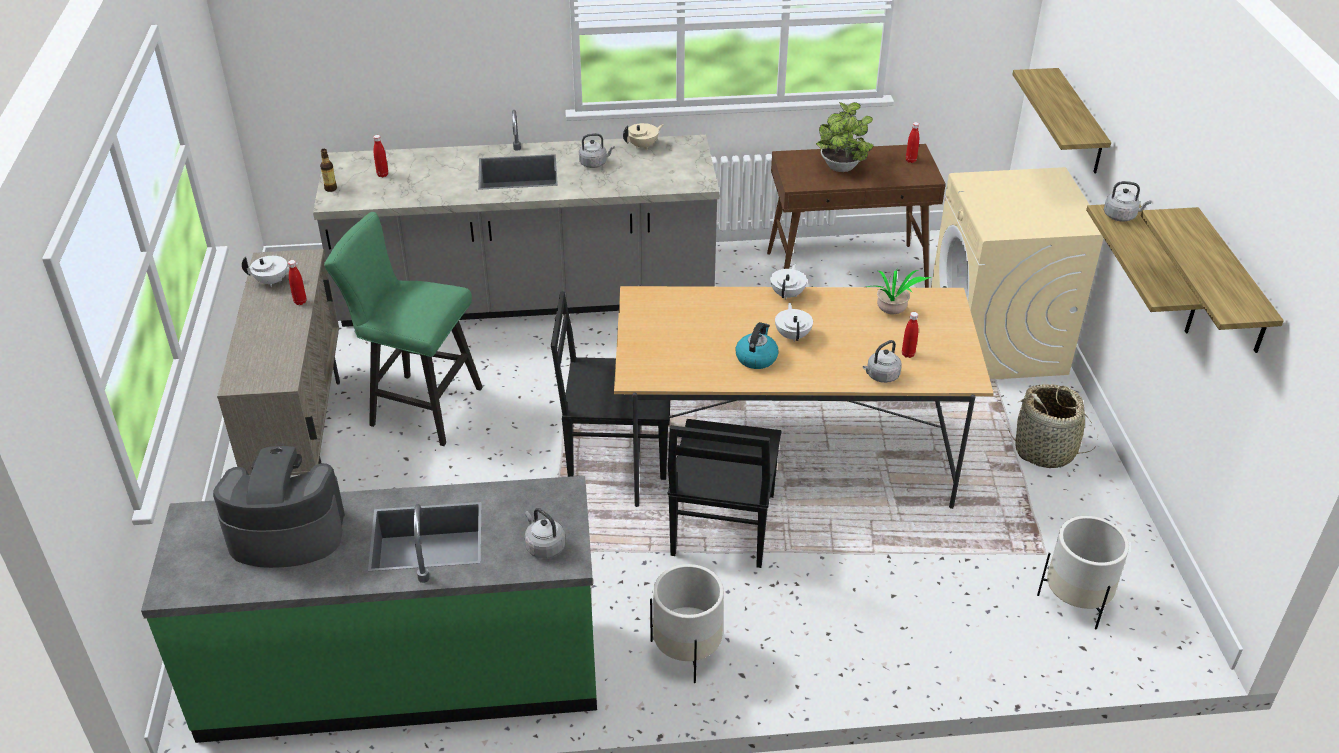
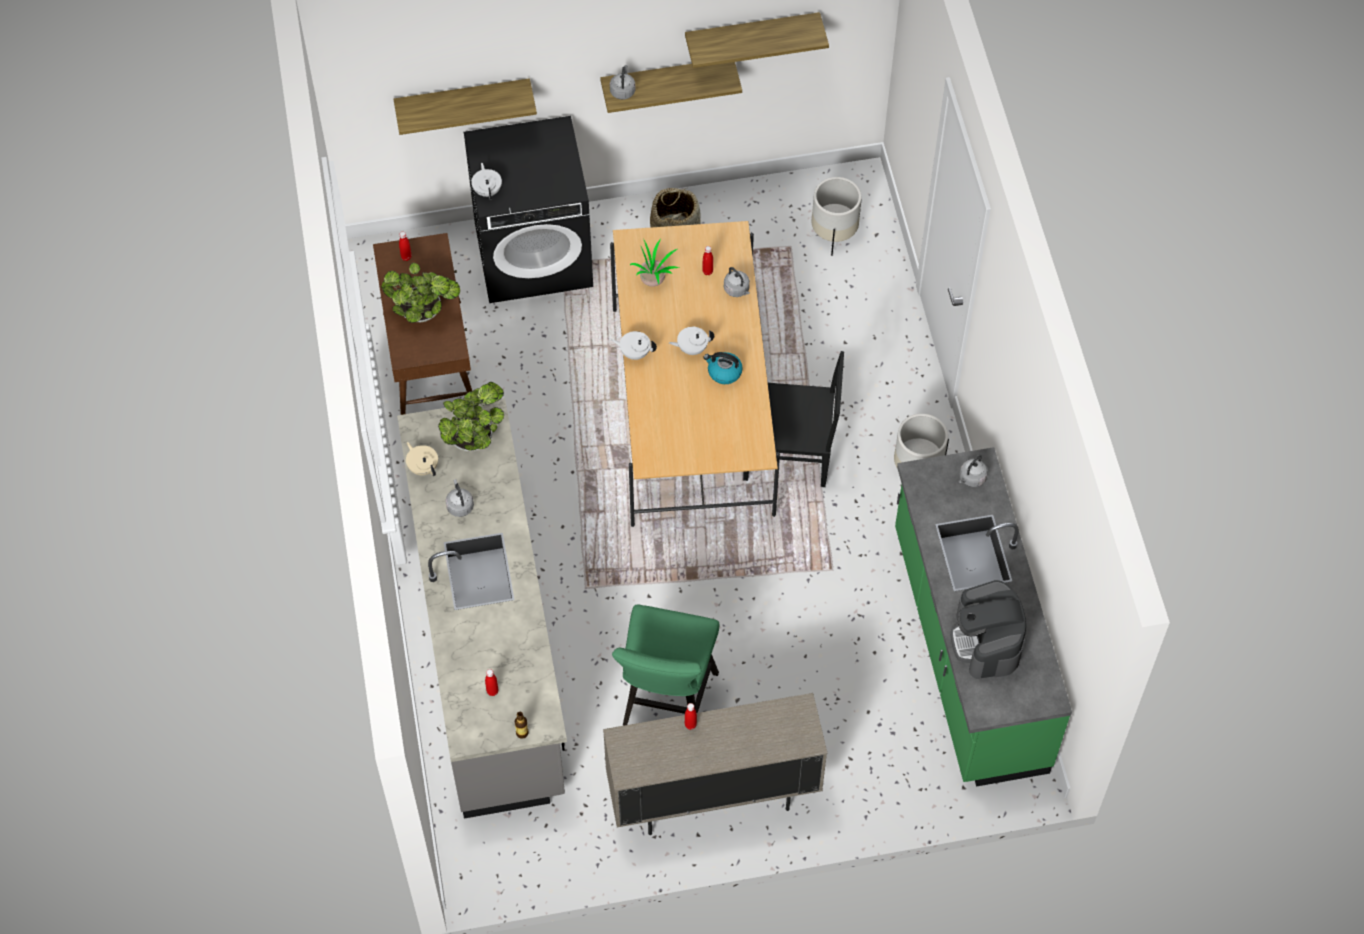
camera: 95 degrees left, 20 degrees up
white teapot [242,256,298,287] -> white teapot moved to [471,163,502,200]
black chair [551,291,670,480] -> none
beige washing machine [931,167,1104,379] -> black washing machine [464,116,593,303]
none -> potted plant [438,382,504,451]

